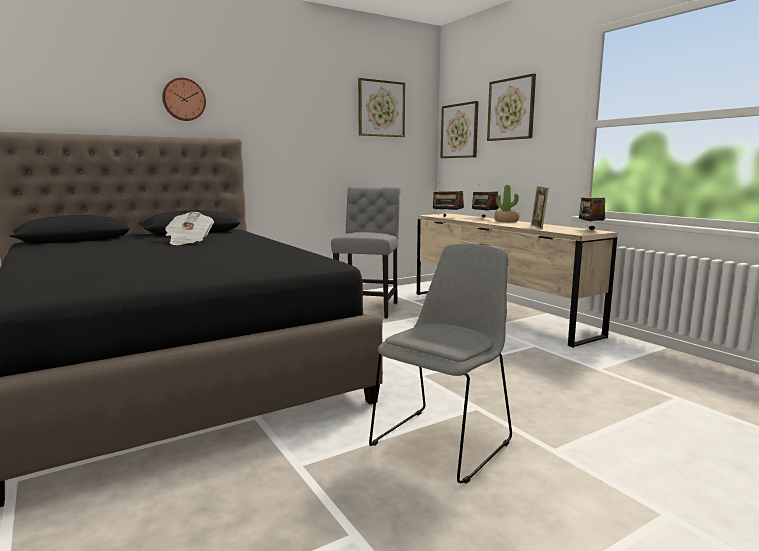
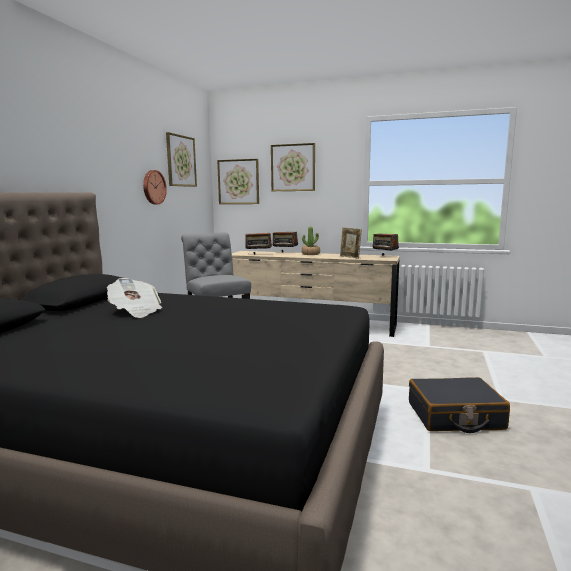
camera: 40 degrees left, 0 degrees up
wall clock [162,78,206,121] -> wall clock moved to [143,170,167,204]
grey chair [369,243,512,484] -> black suitcase [409,377,510,433]

